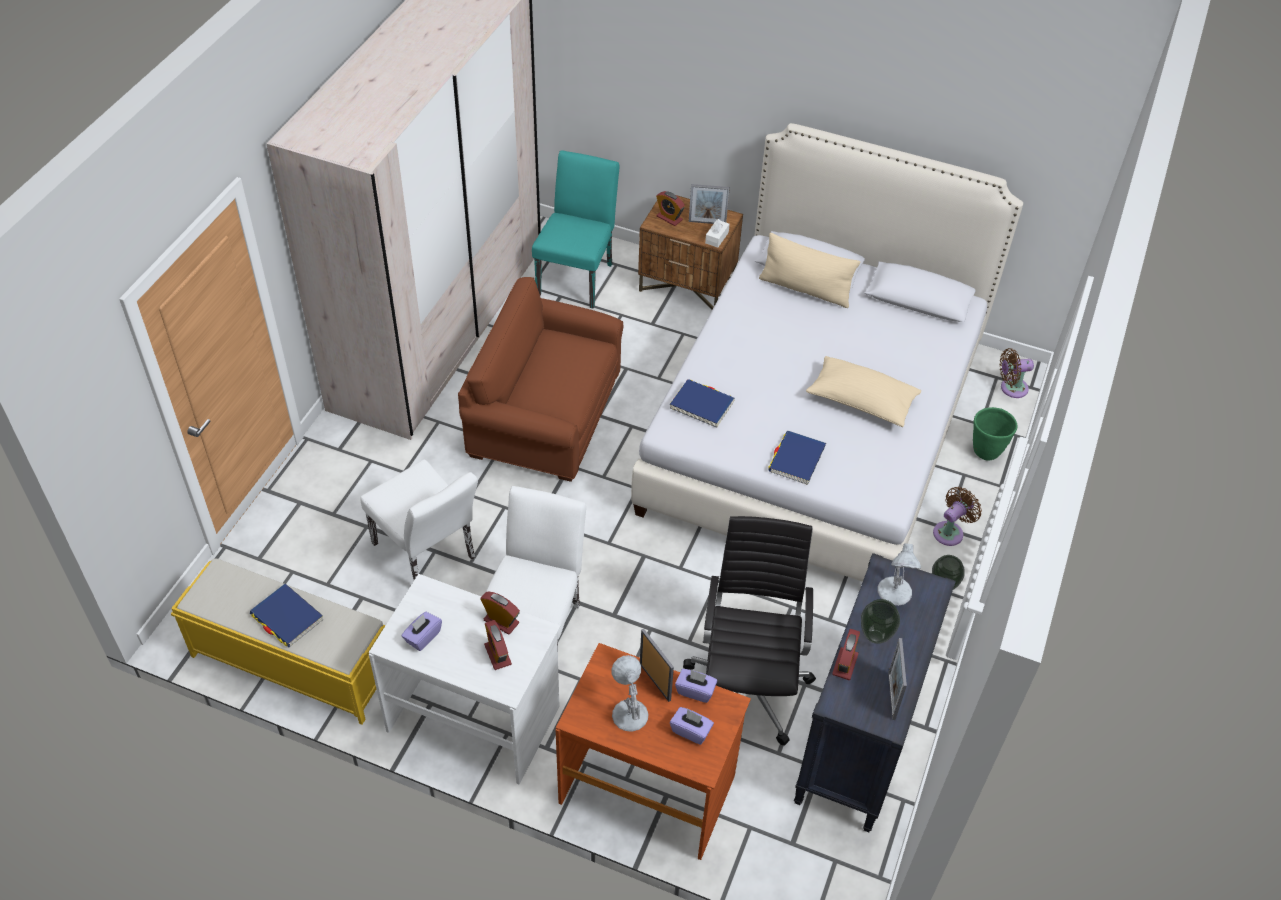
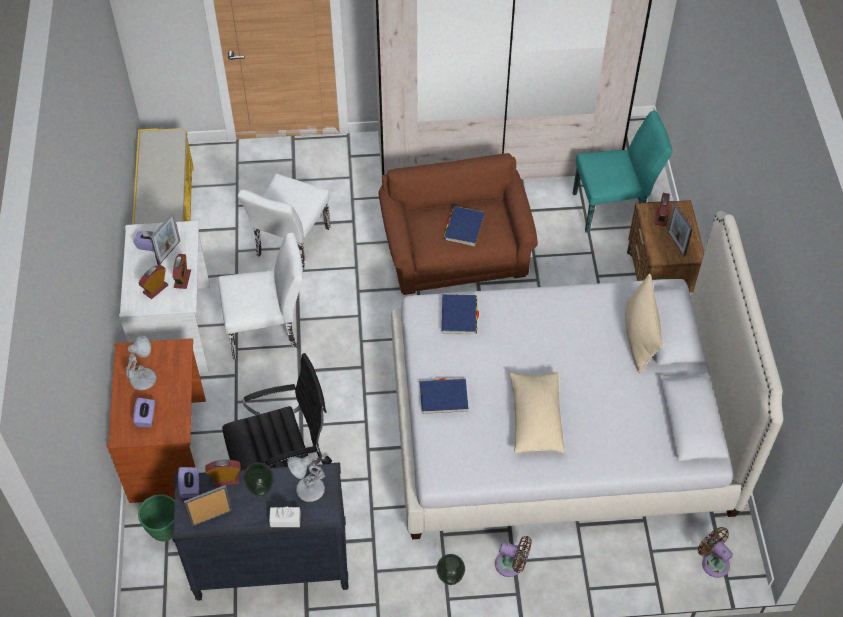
camera: 65 degrees right, 5 degrees up
blue book [250,584,323,647] -> blue book moved to [444,206,485,247]
picture frame [640,628,674,702] -> picture frame moved to [150,212,180,265]
purple tissue box [675,669,717,703] -> purple tissue box moved to [178,467,199,498]
white tissue box [705,219,730,248] -> white tissue box moved to [269,507,301,527]
green planter [973,407,1017,461] -> green planter moved to [138,494,174,541]

